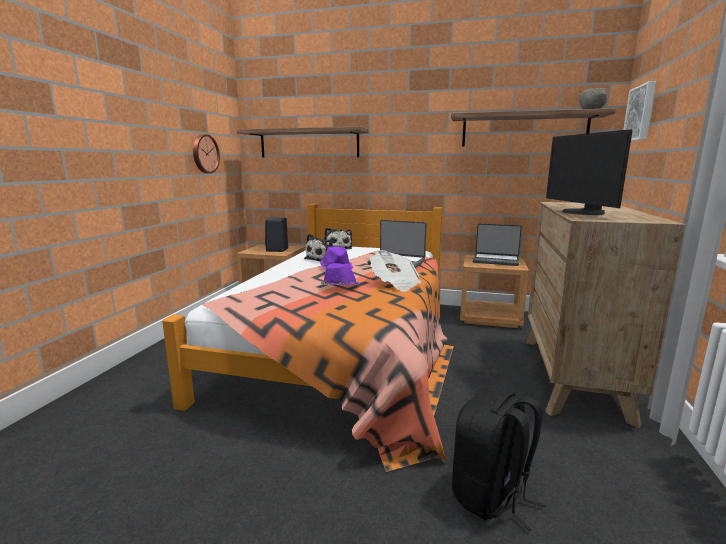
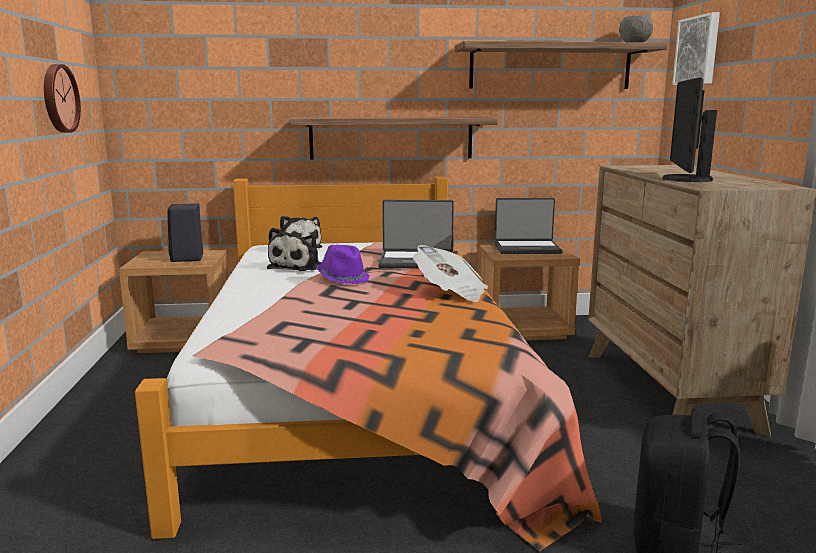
camera: 20 degrees left, 0 degrees up
shelf [237,126,369,158] -> shelf moved to [289,117,498,159]
purple hat [320,263,361,285] -> none
monitor [546,129,632,215] -> monitor turned 45 degrees clockwise [662,77,717,182]

